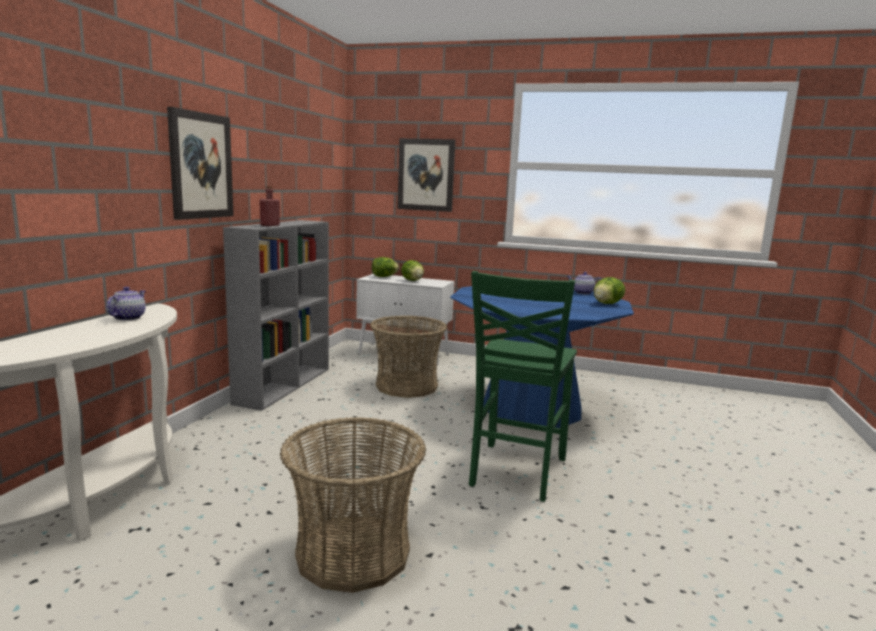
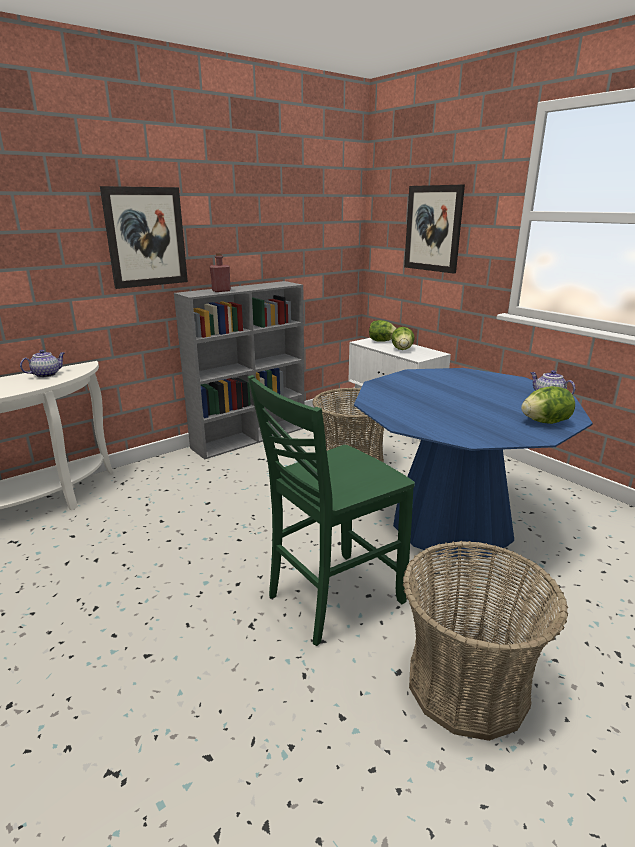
camera: 35 degrees right, 10 degrees up
basket [280,417,426,593] -> basket moved to [403,541,568,741]

